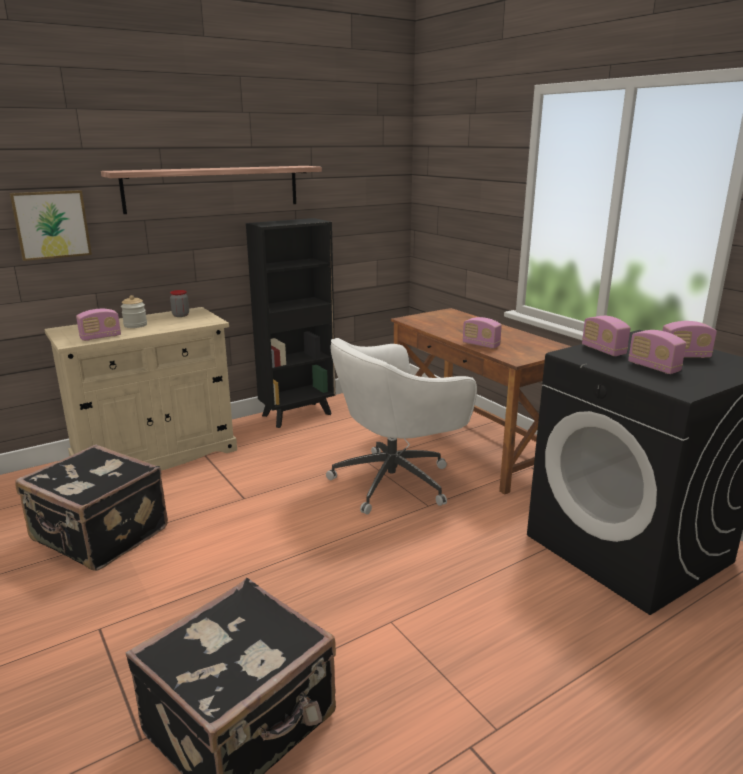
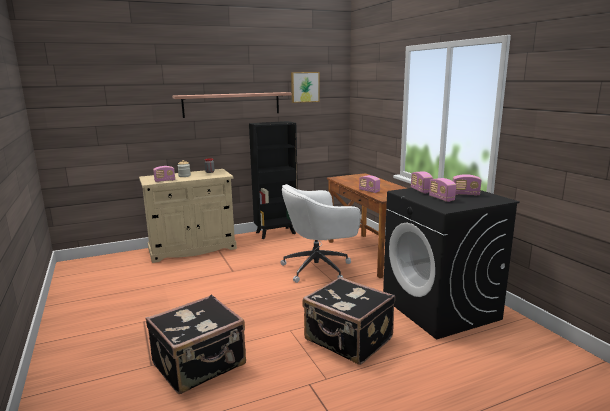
camera: 10 degrees right, 5 degrees down
picture [9,190,92,261] -> picture moved to [291,72,320,103]
black suitcase [15,444,168,571] -> black suitcase moved to [302,277,395,365]

